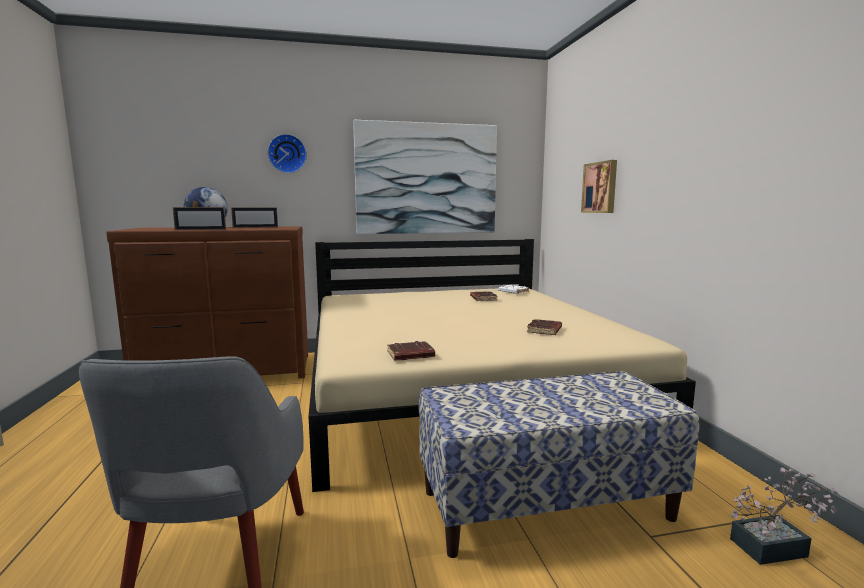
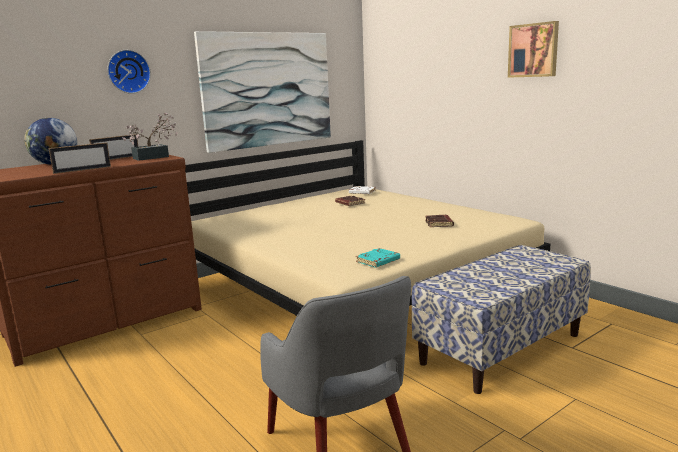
camera: 25 degrees left, 5 degrees up
brown book [387,341,435,361] -> turquoise book [356,248,400,268]
picture [581,160,617,213] -> picture moved to [508,21,559,78]
potted plant [730,467,838,565] -> potted plant moved to [122,112,178,161]

